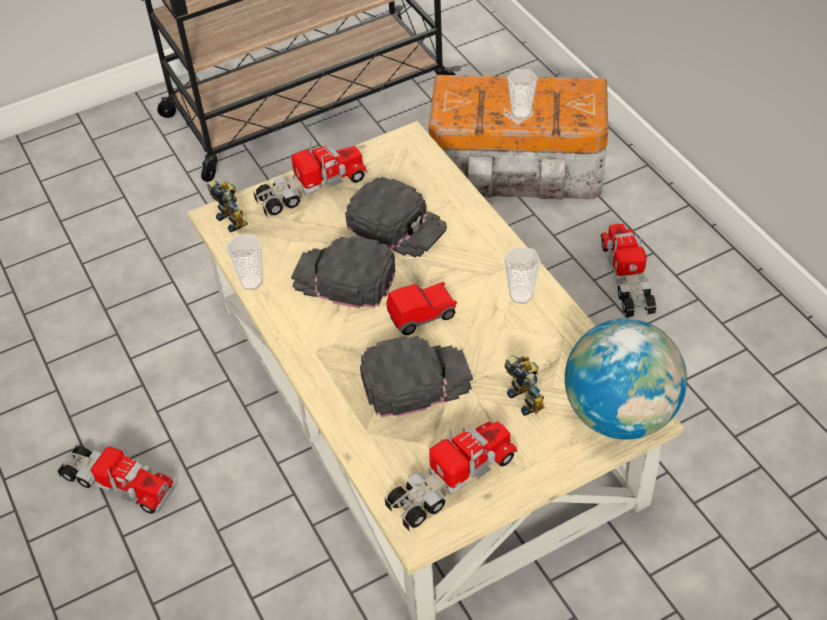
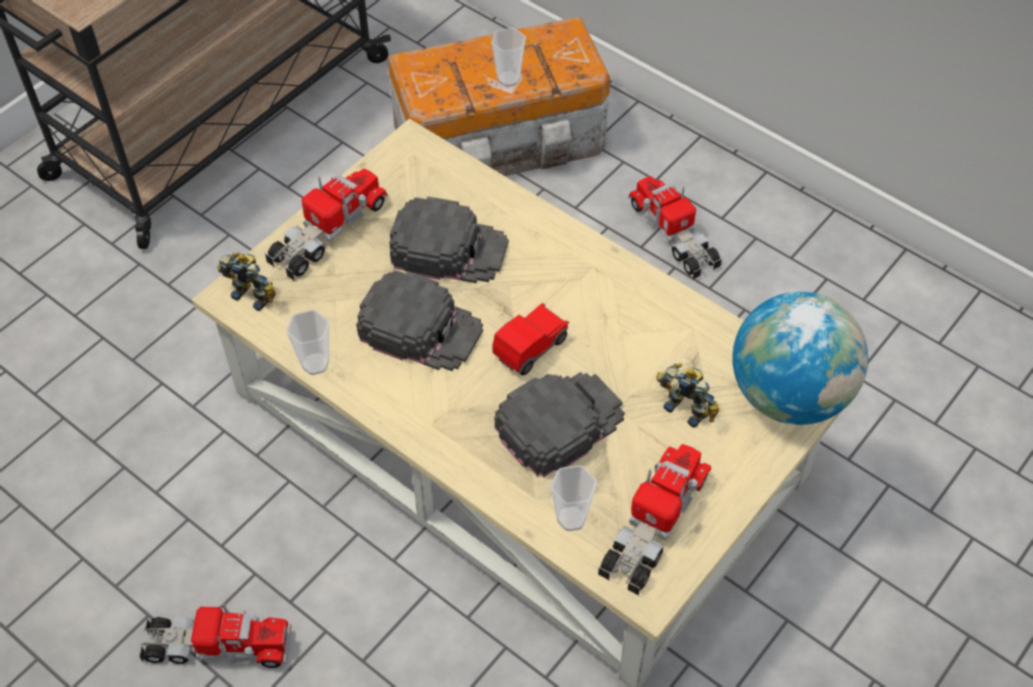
camera: 25 degrees left, 5 degrees up
black cap [291,236,395,308] -> black cap turned 150 degrees counterclockwise [356,271,483,371]
cup [504,247,541,304] -> cup moved to [551,465,597,531]

